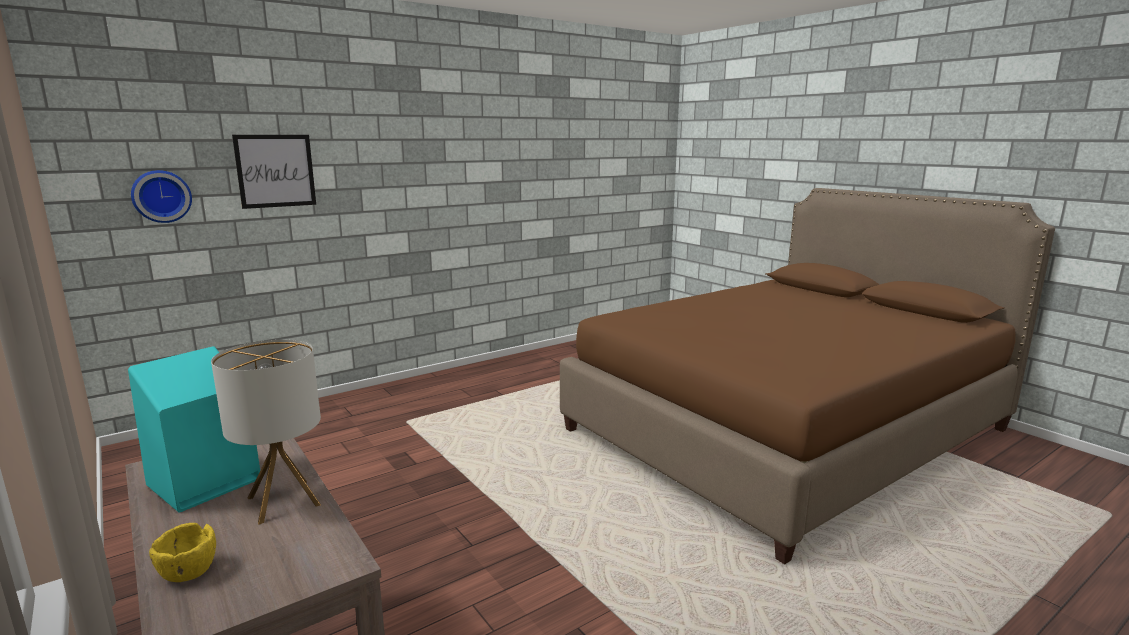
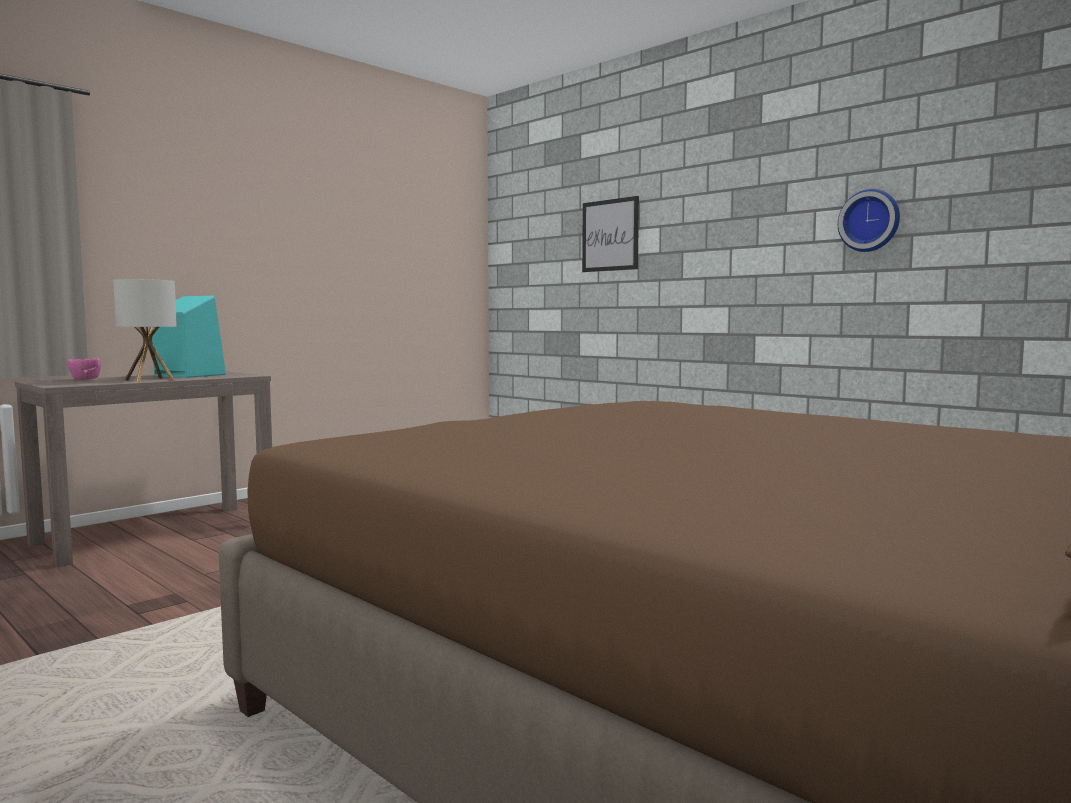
camera: 80 degrees right, 10 degrees down
wall clock [131,170,192,223] -> wall clock moved to [838,189,900,252]
yellow bowl [149,523,216,582] -> pink bowl [67,358,101,380]

